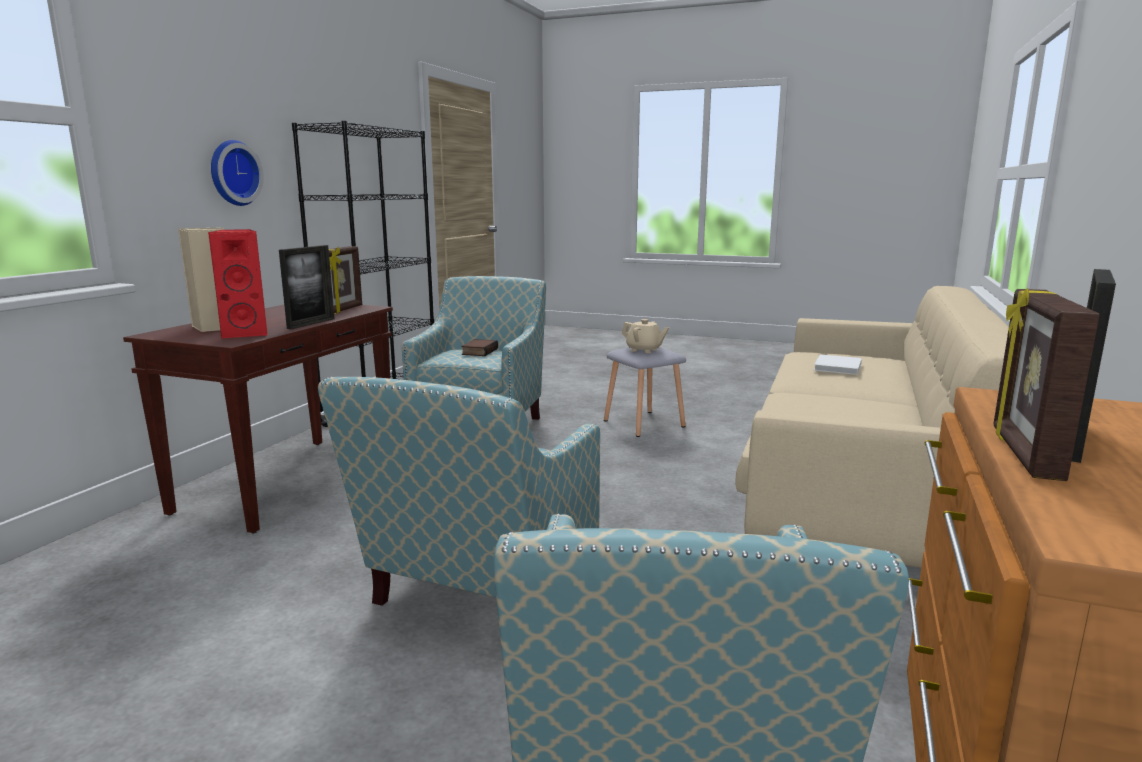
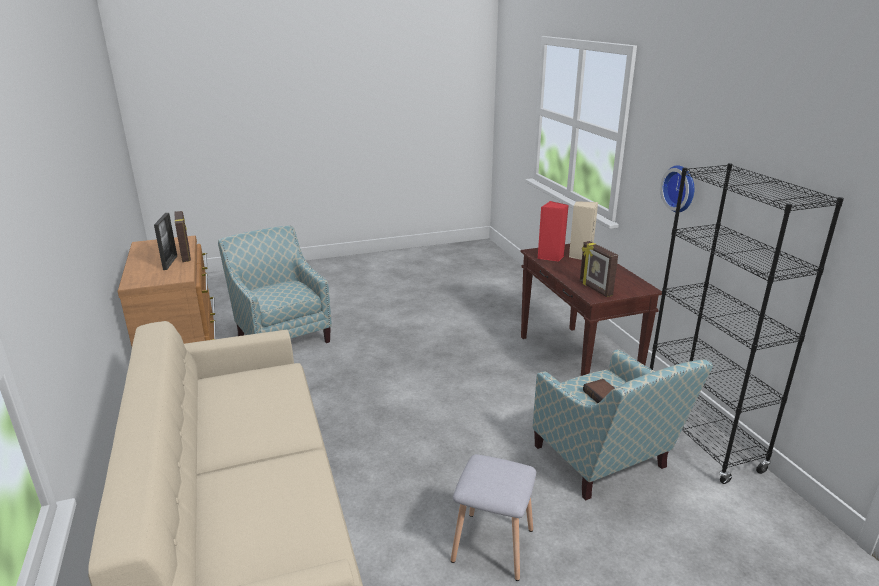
camera: 140 degrees right, 10 degrees up
picture frame [279,245,335,329] -> none
armchair [318,377,600,606] -> none
beige teapot [622,319,669,353] -> none
white book [814,354,862,375] -> none

